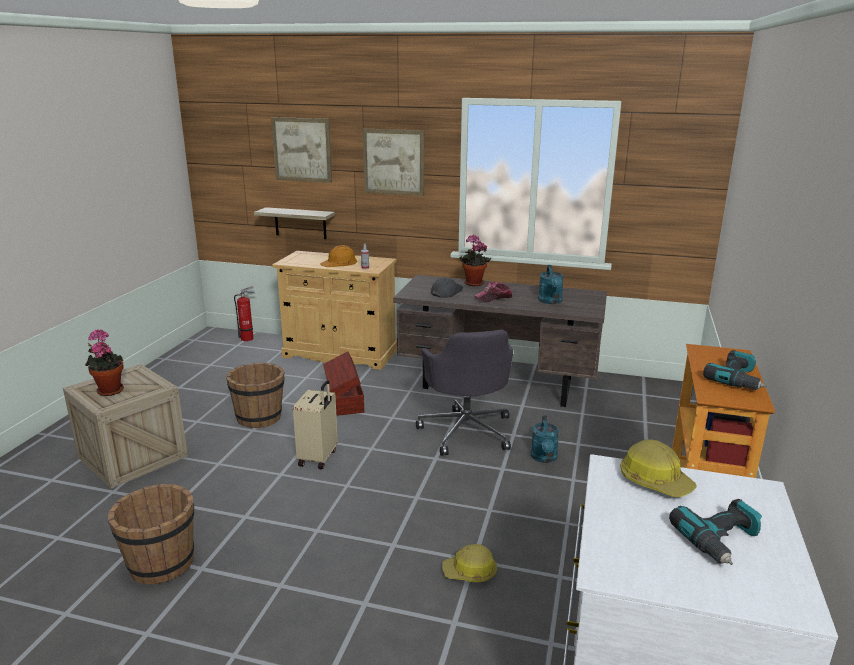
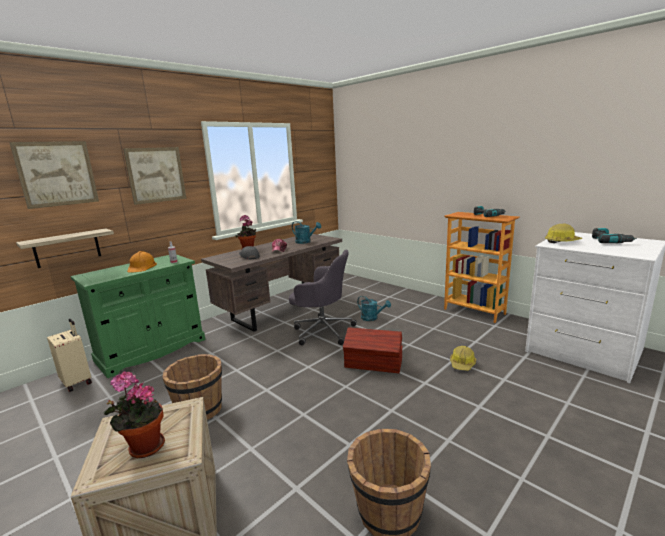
camera: 60 degrees left, 5 degrees down
fire extinguisher [234,286,255,341] -> none
beige cabinet [273,251,397,370] -> green cabinet [70,254,205,378]
beige suitcase [293,380,338,469] -> beige suitcase moved to [47,319,92,392]
brown storage box [323,351,364,416] -> brown storage box moved to [343,327,402,373]

